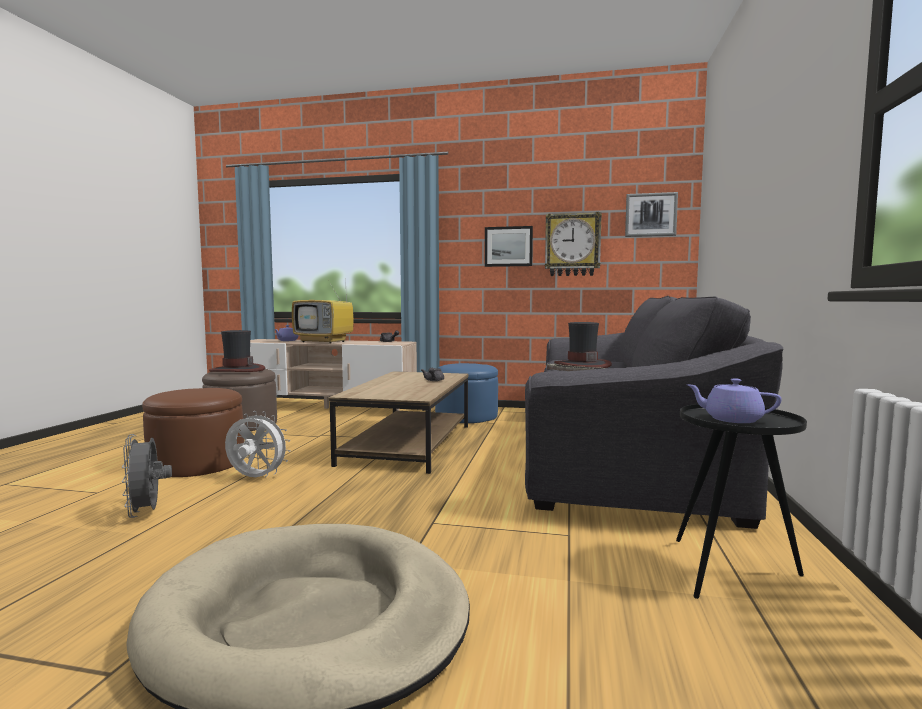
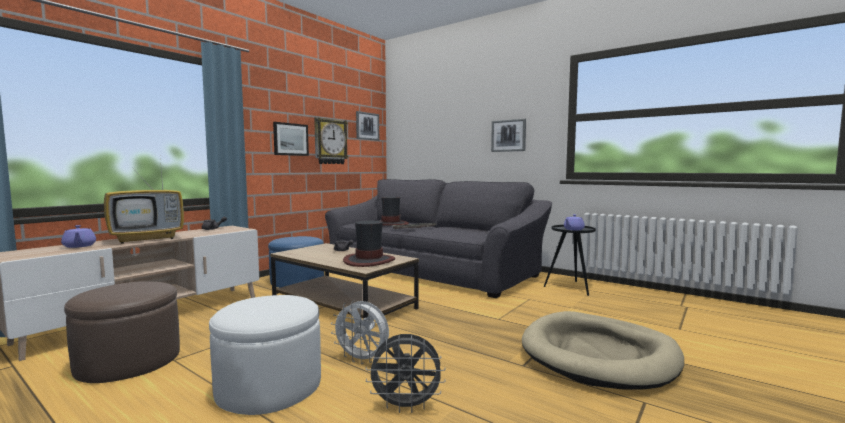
camera: 65 degrees left, 0 degrees up
brown ottoman [142,388,244,477] -> white ottoman [209,295,321,415]
hat [209,330,265,372] -> hat moved to [343,220,395,267]
white fan [225,411,291,477] -> white fan turned 105 degrees counterclockwise [331,301,389,364]
none -> picture [491,119,526,152]

